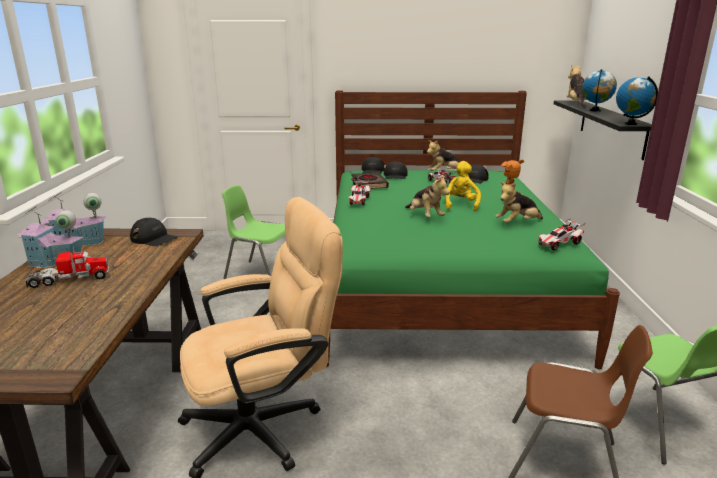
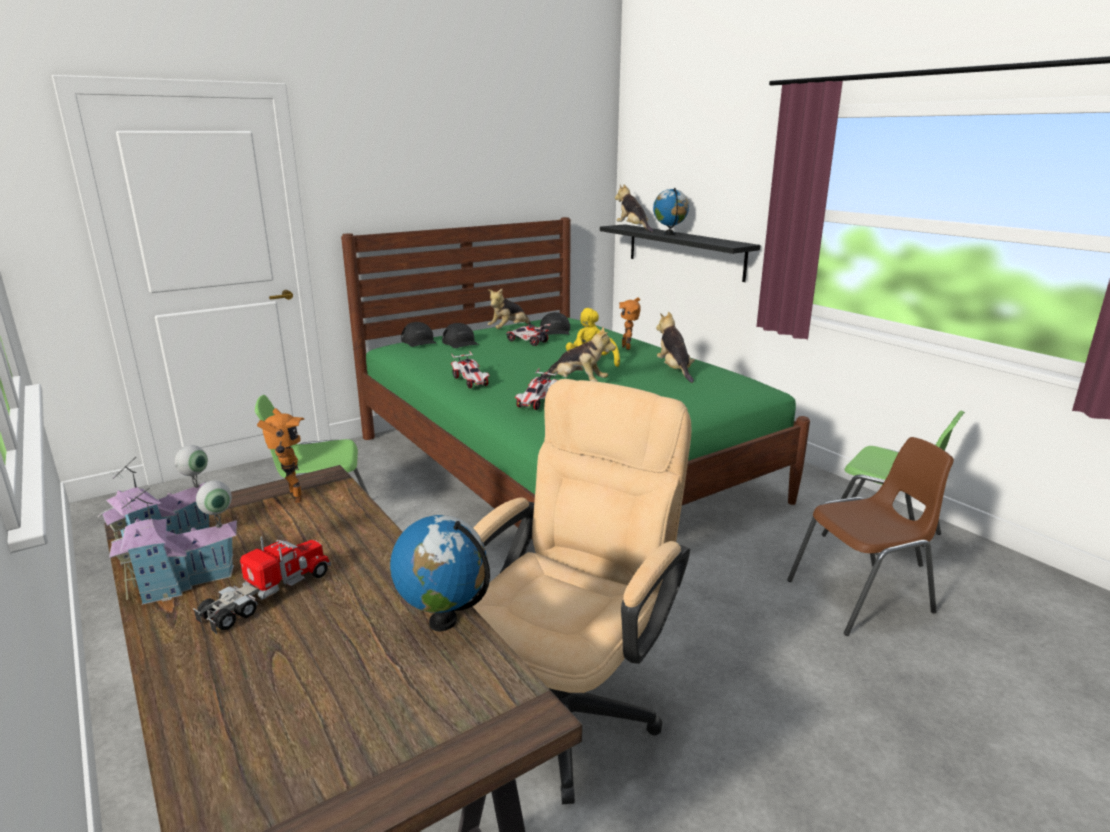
camera: 35 degrees left, 0 degrees up
black cap [130,218,178,246] -> toy robot [257,408,304,503]
black book [351,173,389,189] -> none
plush toy [495,182,543,223] -> plush toy turned 135 degrees clockwise [656,312,695,383]
toy car [538,218,585,250] -> toy car moved to [515,368,558,410]
globe [616,76,658,125] -> globe moved to [390,515,490,632]

